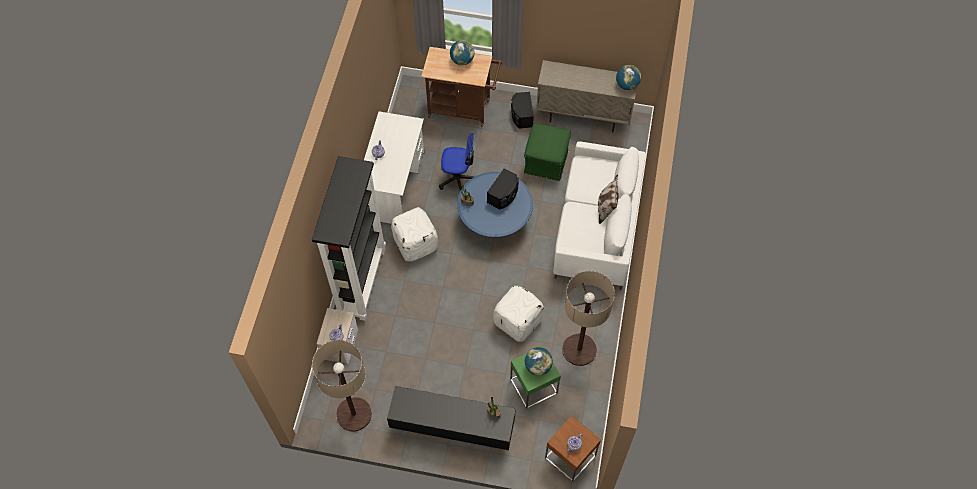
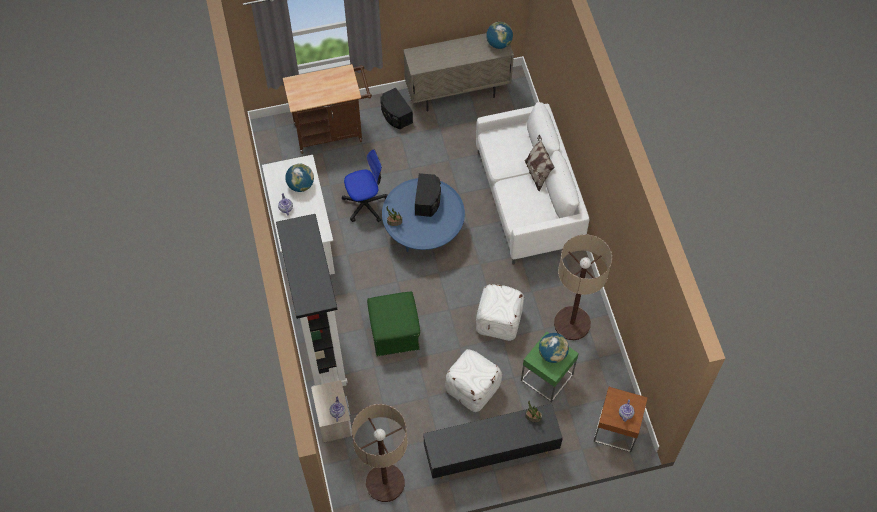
camera: 25 degrees left, 0 degrees up
white ottoman [391,207,438,262] -> white ottoman moved to [445,349,502,412]
globe [450,40,475,65] -> globe moved to [285,164,314,192]
green ottoman [524,123,571,181] -> green ottoman moved to [367,292,420,356]

